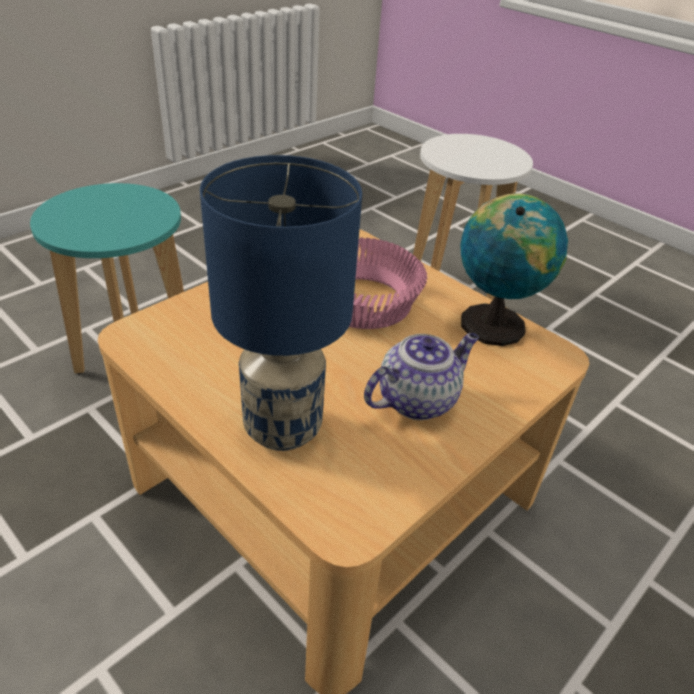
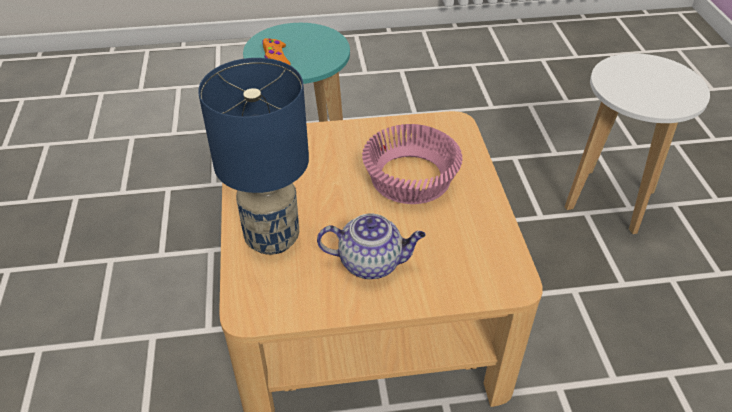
camera: 40 degrees right, 5 degrees up
globe [460,193,568,346] -> none
none -> orange game controller [262,38,291,65]

